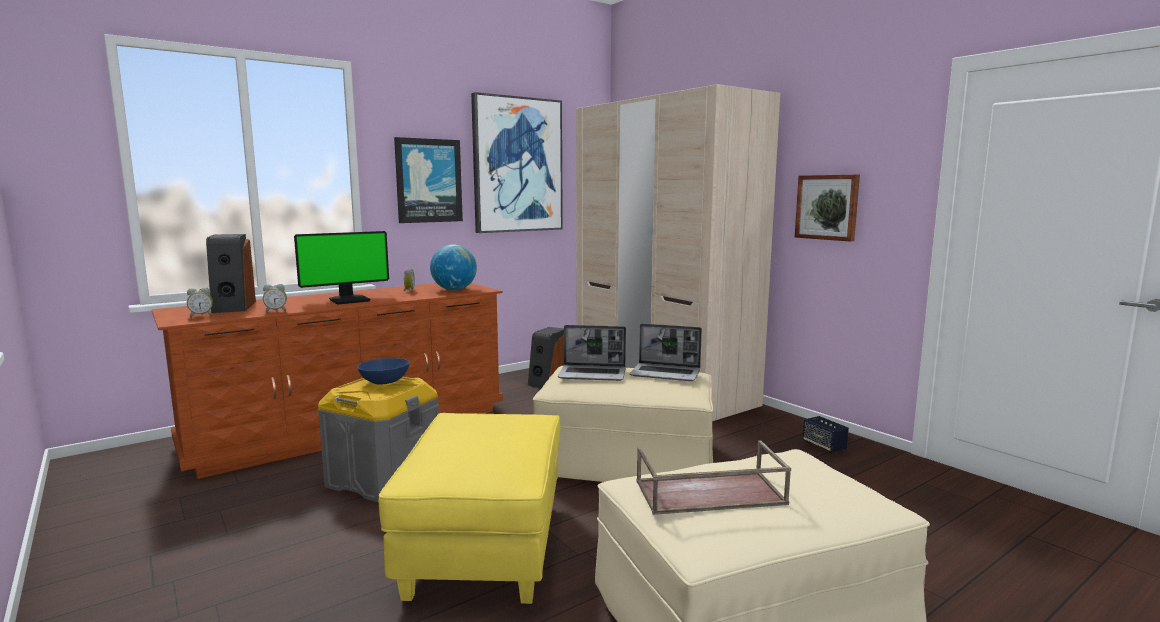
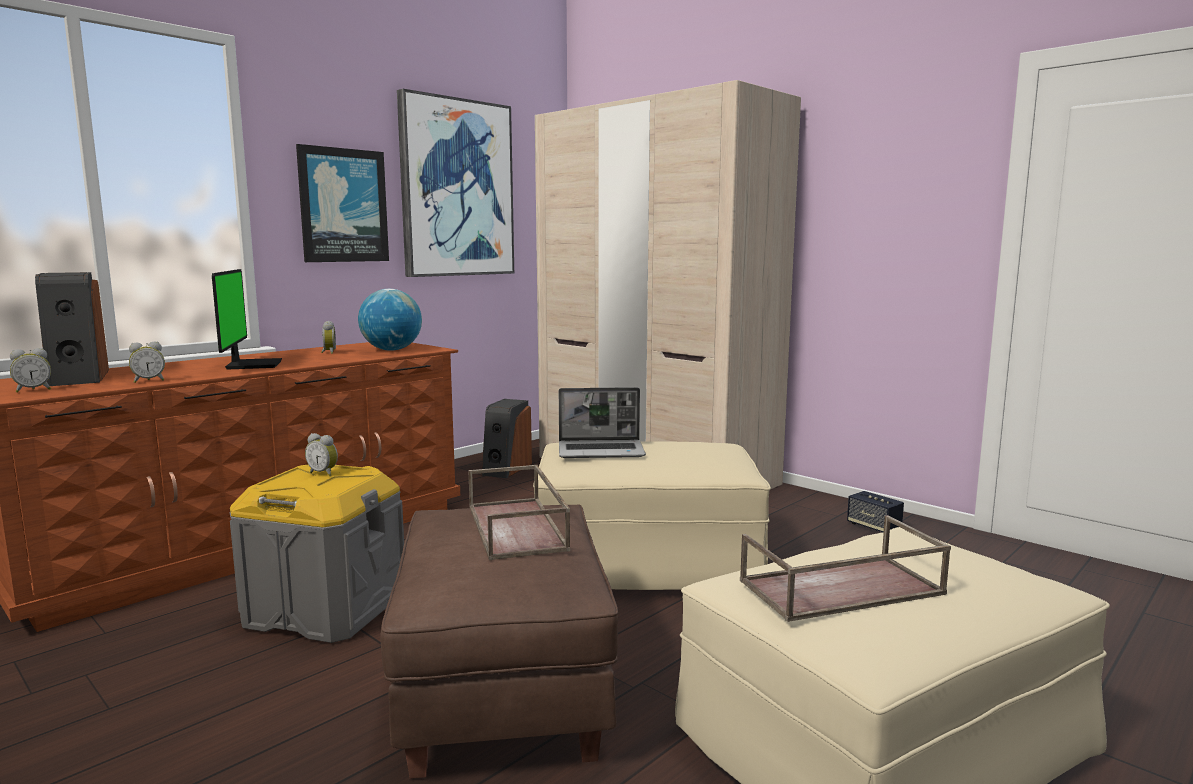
camera: 10 degrees left, 0 degrees up
monitor [294,231,389,305] -> monitor turned 60 degrees counterclockwise [212,269,282,370]
blue bowl [357,358,410,385] -> alarm clock [305,433,338,476]
yellow ottoman [379,413,560,604] -> brown ottoman [381,504,618,779]
laptop [630,323,702,381] -> none
picture [795,174,860,242] -> none
none -> brown tray [468,465,570,560]

